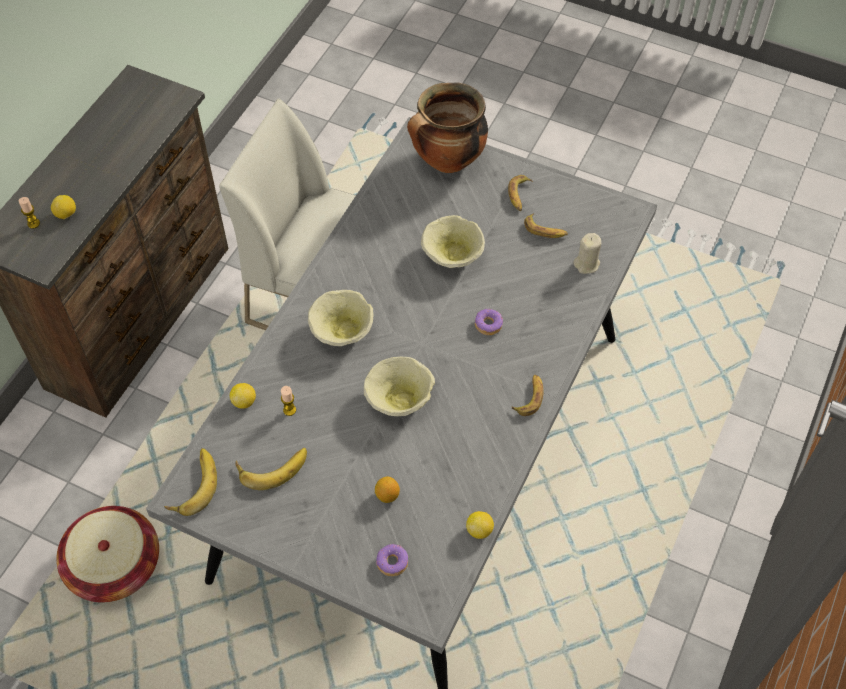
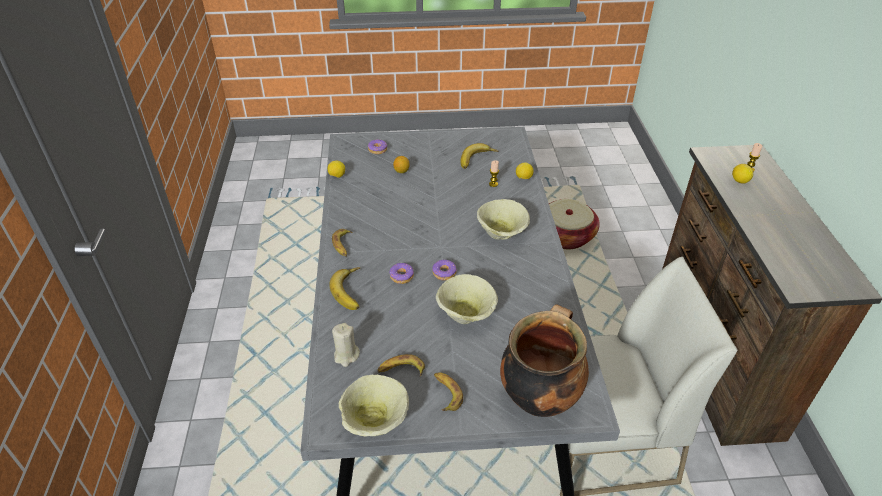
camera: 150 degrees right, 15 degrees down
banana [164,448,217,516] -> banana moved to [329,267,360,310]
beige bowl [364,357,435,416] -> beige bowl moved to [339,375,409,437]
none -> donut [432,260,457,280]

